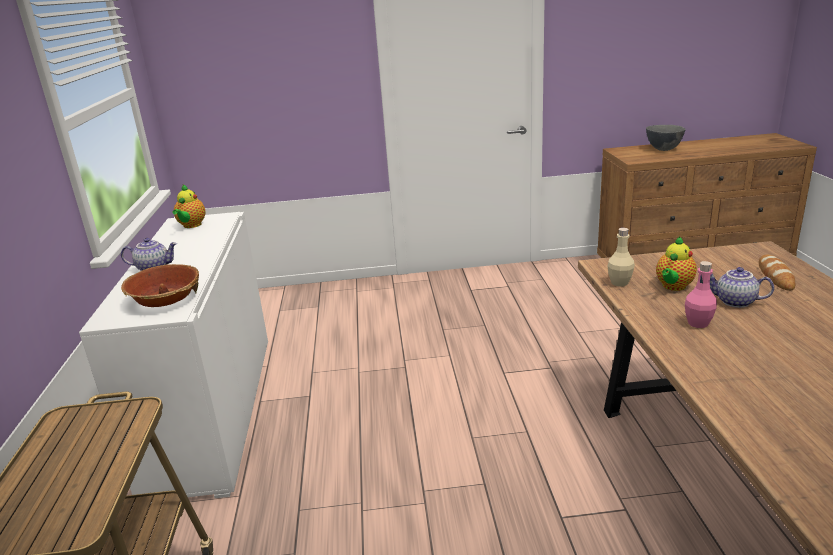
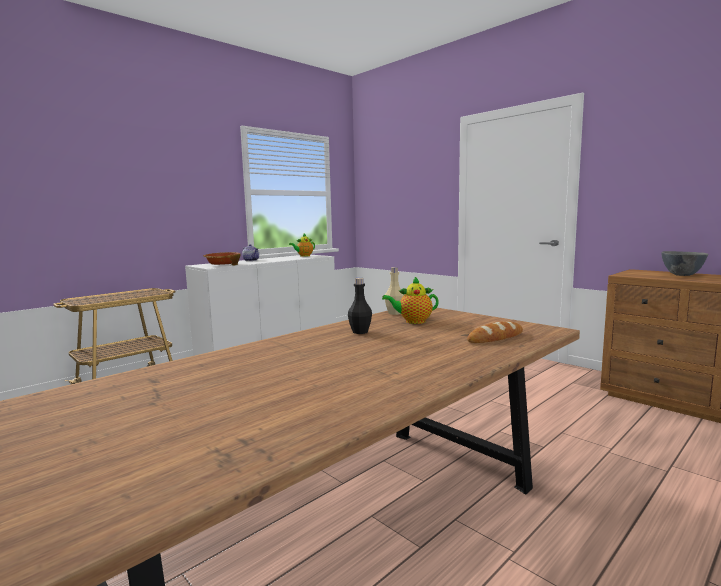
camera: 50 degrees right, 15 degrees down
pink bottle [685,261,717,328] -> black bottle [348,278,372,334]
teapot [710,267,774,308] -> none

